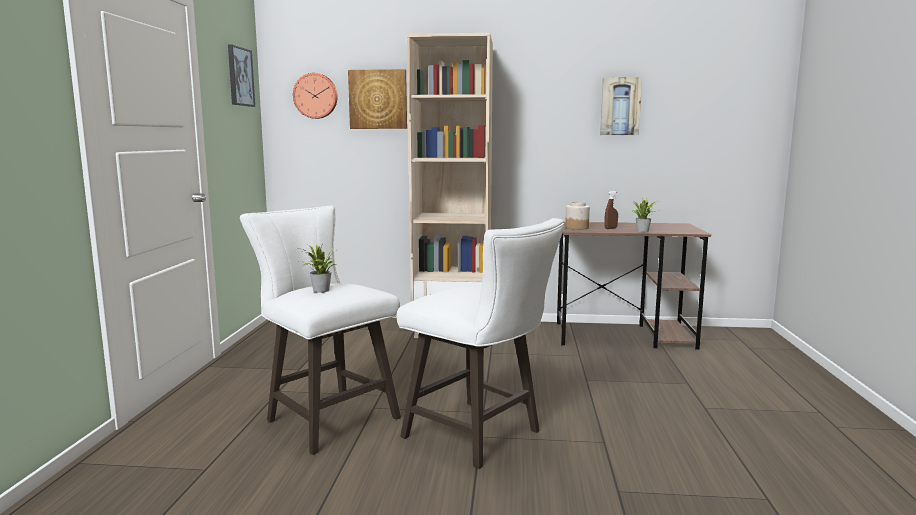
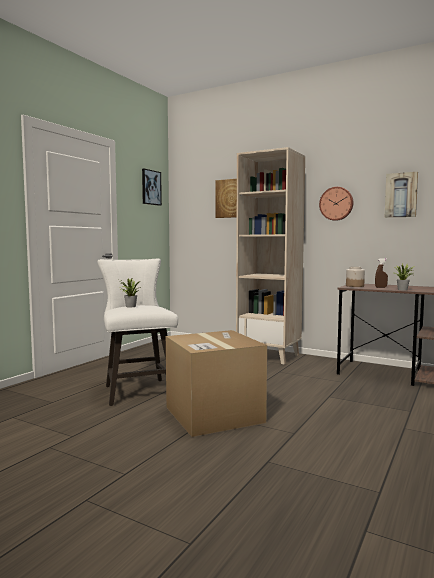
camera: 25 degrees right, 5 degrees down
wall clock [293,73,338,119] -> wall clock moved to [319,187,353,221]
white stool [397,218,565,469] -> cardboard box [166,330,267,437]

